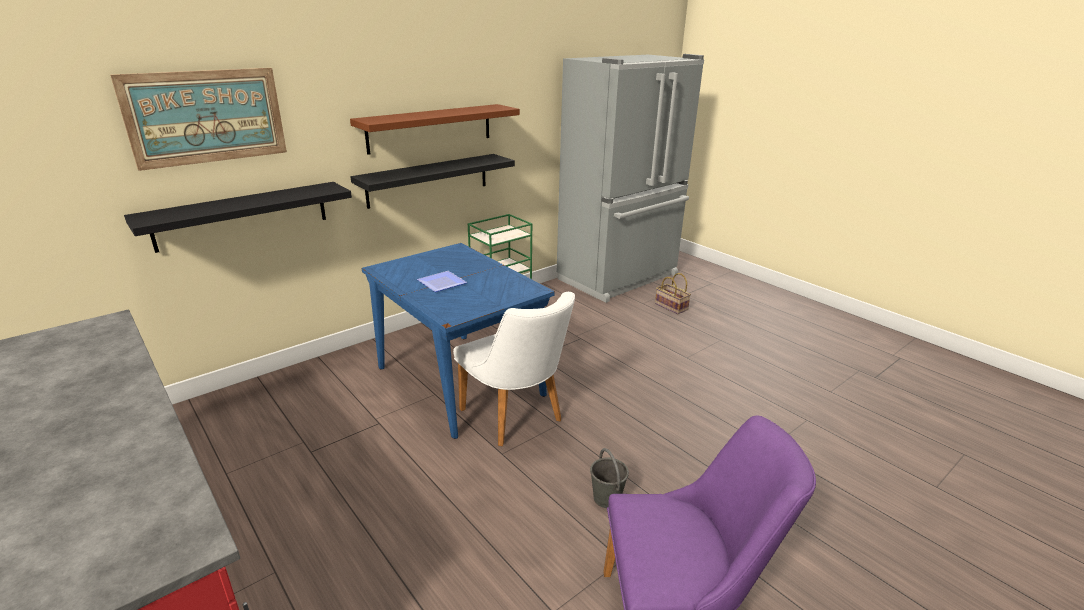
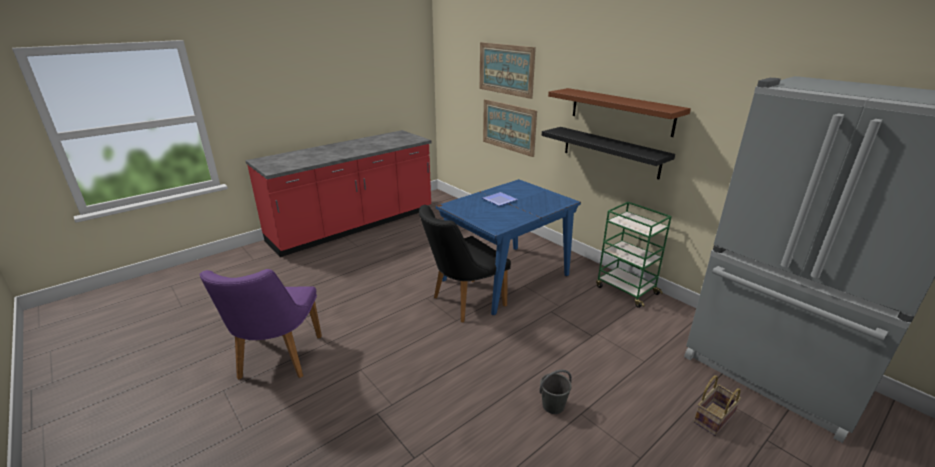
camera: 90 degrees right, 0 degrees up
black shelf [124,182,352,253] -> picture [483,99,537,157]
white chair [453,292,575,446] -> black chair [419,205,511,322]
grey bucket [590,448,629,508] -> grey bucket moved to [539,370,572,414]

